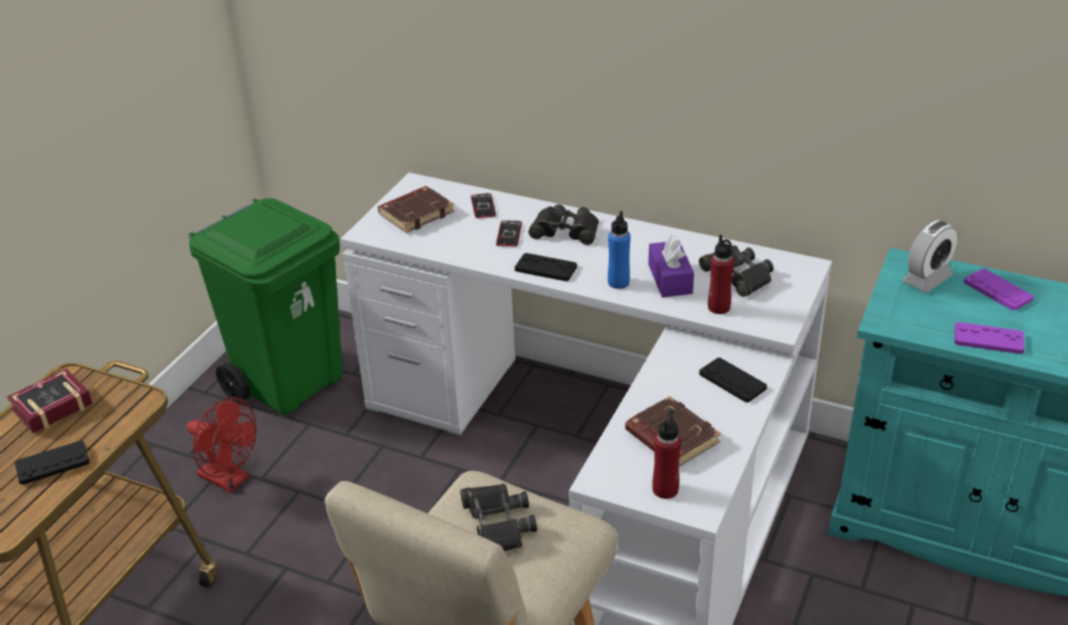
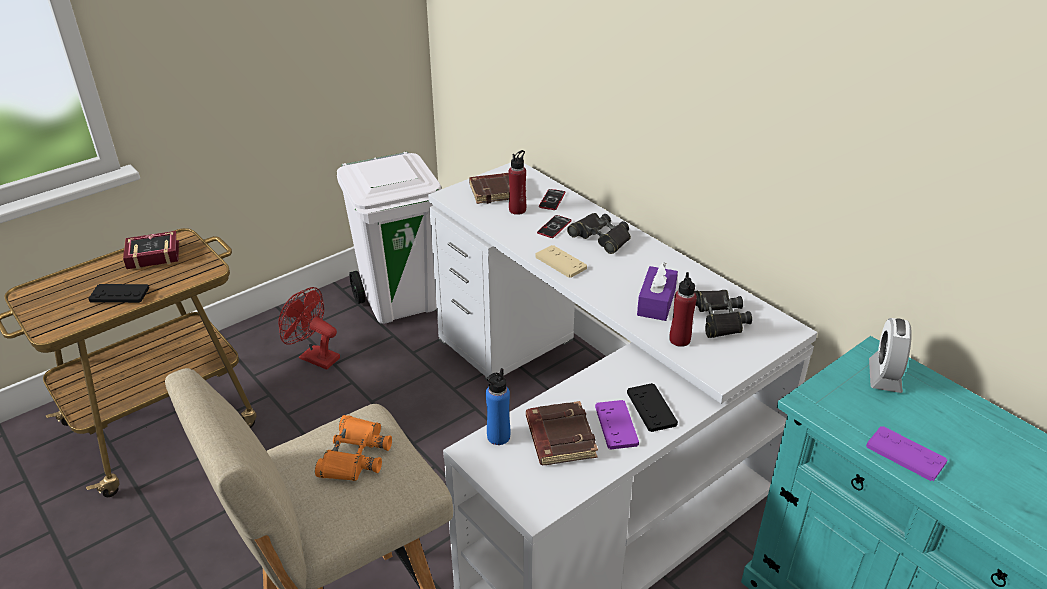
camera: 25 degrees right, 0 degrees up
red fan [187,397,257,493] -> red fan turned 150 degrees clockwise [278,287,340,370]
green trash can [188,198,343,415] -> white trash can [337,152,441,324]
black binoculars [460,484,537,551] -> orange binoculars [315,415,392,481]
black game controller [515,253,577,281] -> beige game controller [535,245,587,278]
blue bottle [608,211,631,289] -> blue bottle moved to [486,368,511,445]
red bottle [652,409,681,499] -> red bottle moved to [509,150,526,215]
alarm clock [902,221,958,293] -> alarm clock turned 120 degrees clockwise [869,318,912,393]
purple game controller [964,269,1034,311] -> purple game controller moved to [595,400,639,450]

